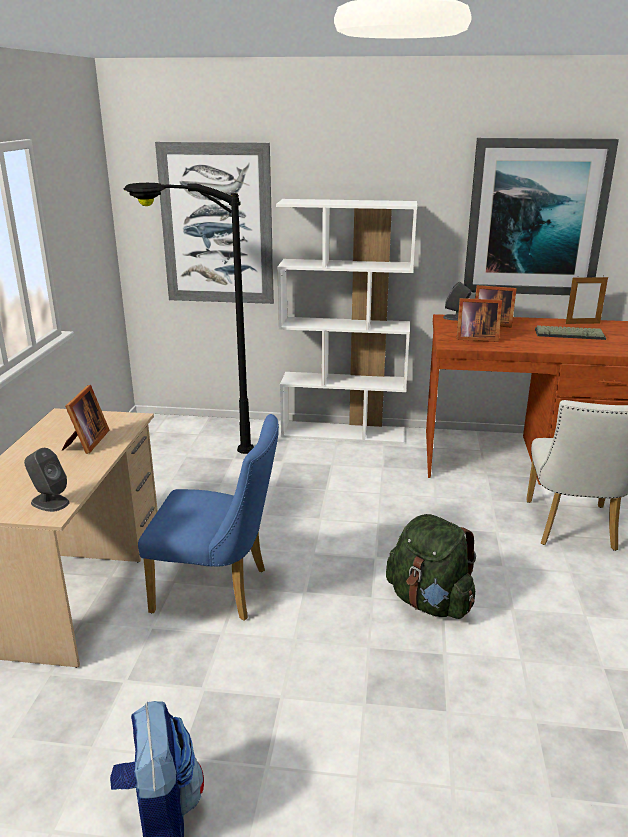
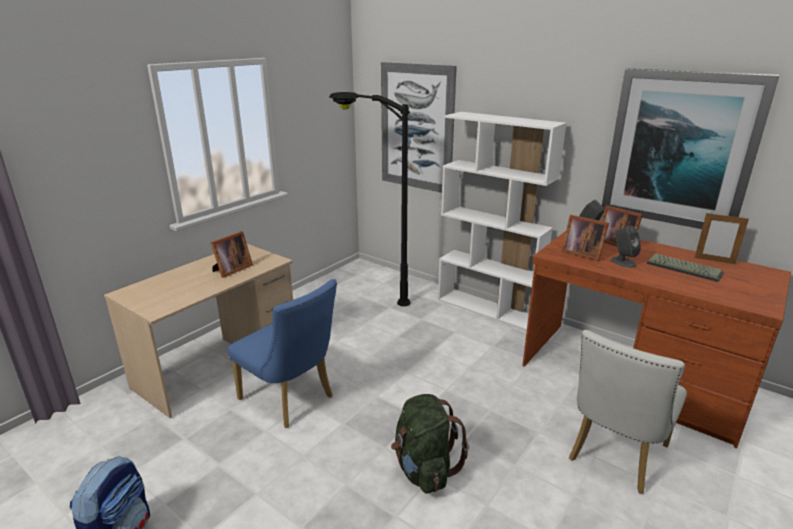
camera: 30 degrees right, 0 degrees up
grey speaker [24,448,69,512] -> grey speaker moved to [610,226,641,268]

